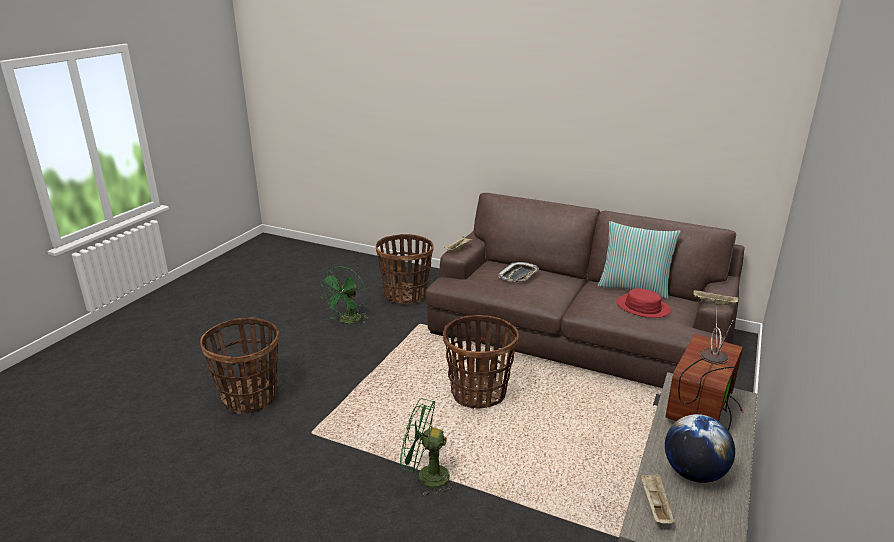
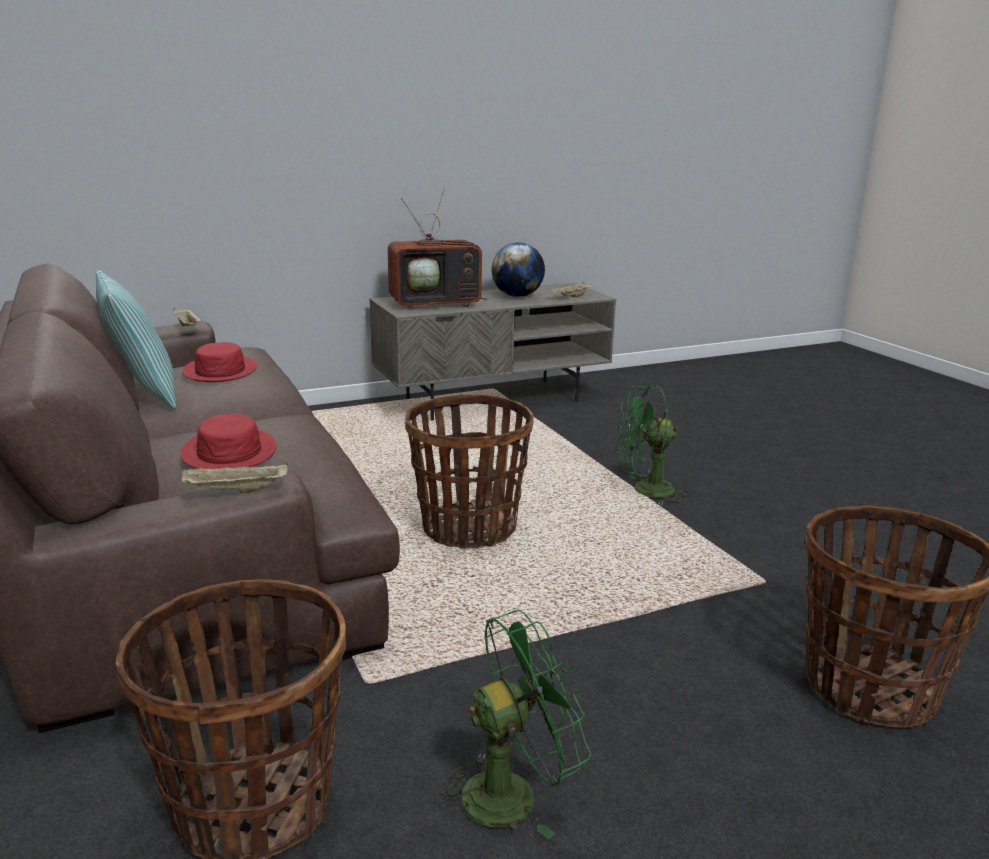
camera: 140 degrees left, 5 degrees down
green fan [400,399,457,496] -> green fan turned 120 degrees clockwise [615,385,690,506]
tray [498,262,539,282] -> red hat [181,414,277,469]

